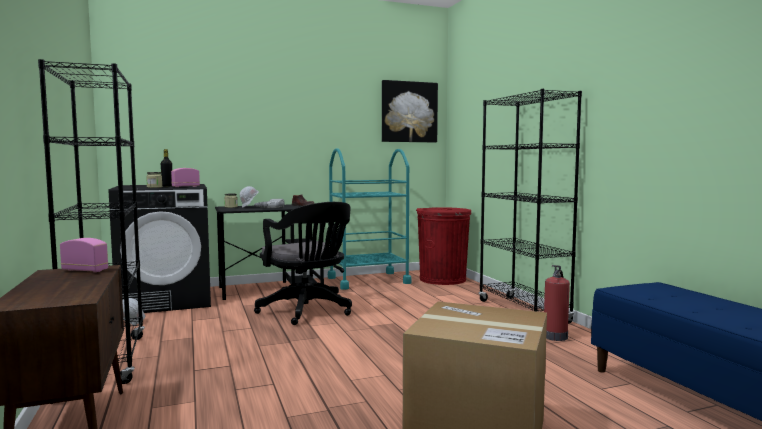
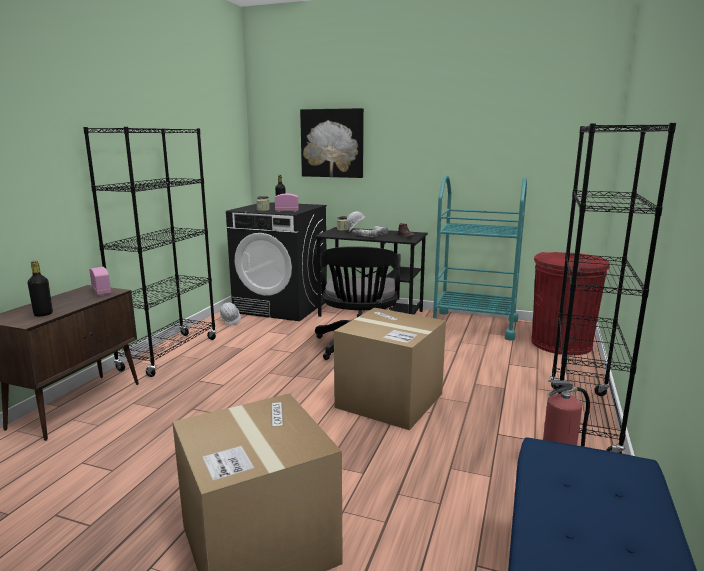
camera: 40 degrees right, 10 degrees up
picture [382,80,438,142] -> picture moved to [300,108,364,178]
none -> black bottle [28,260,53,316]
none -> cardboard box [334,308,446,430]

